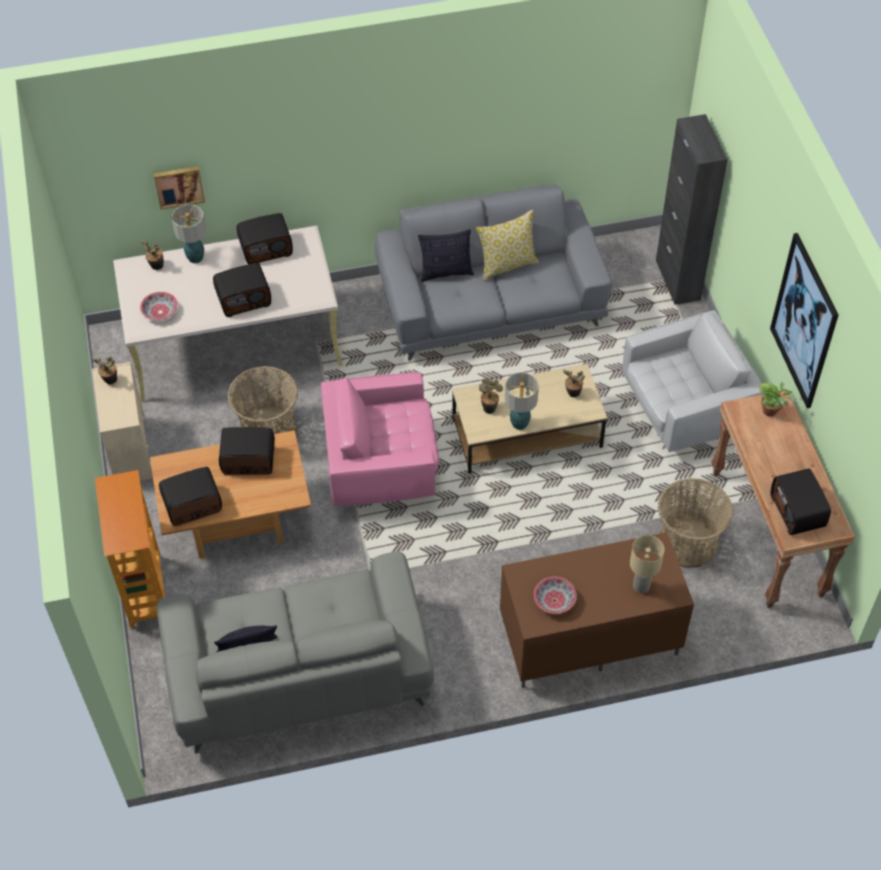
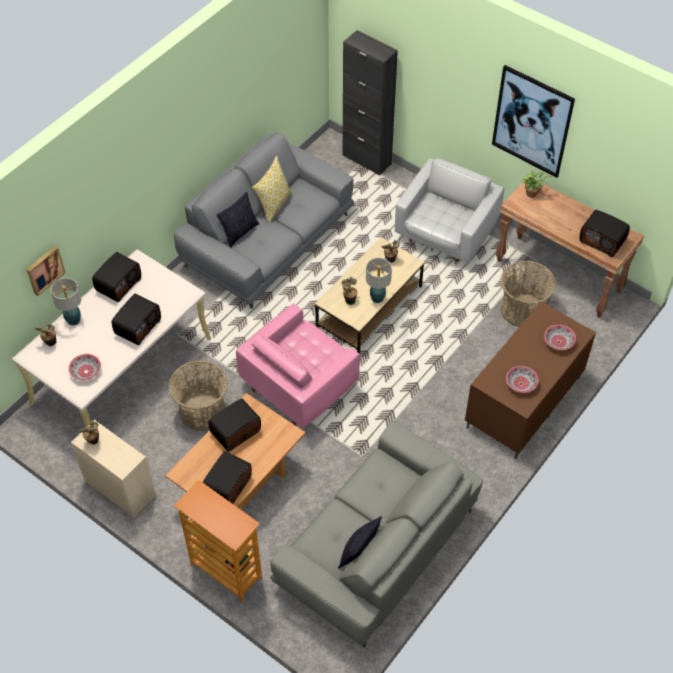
camera: 40 degrees left, 0 degrees up
beige table lamp [630,535,664,593] -> bowl [544,324,576,350]

